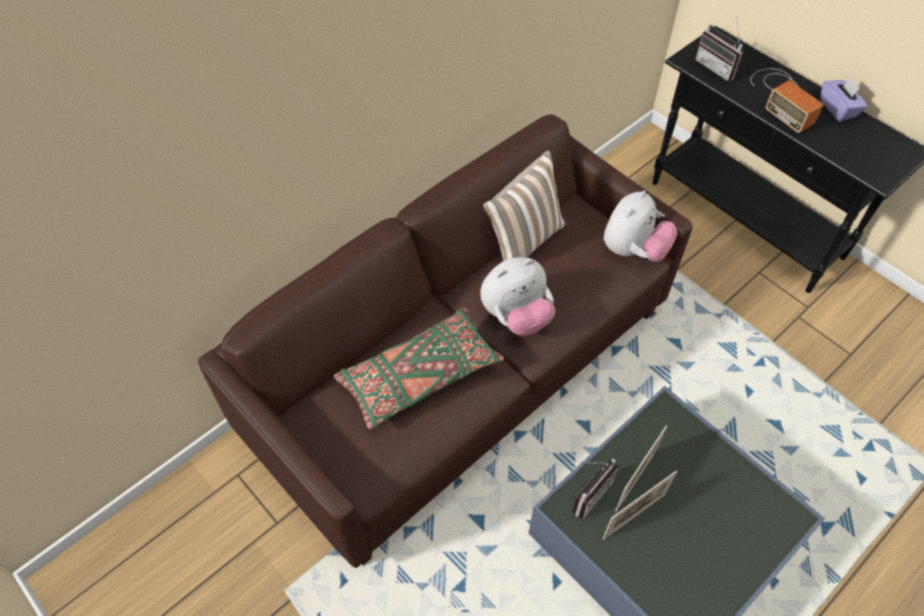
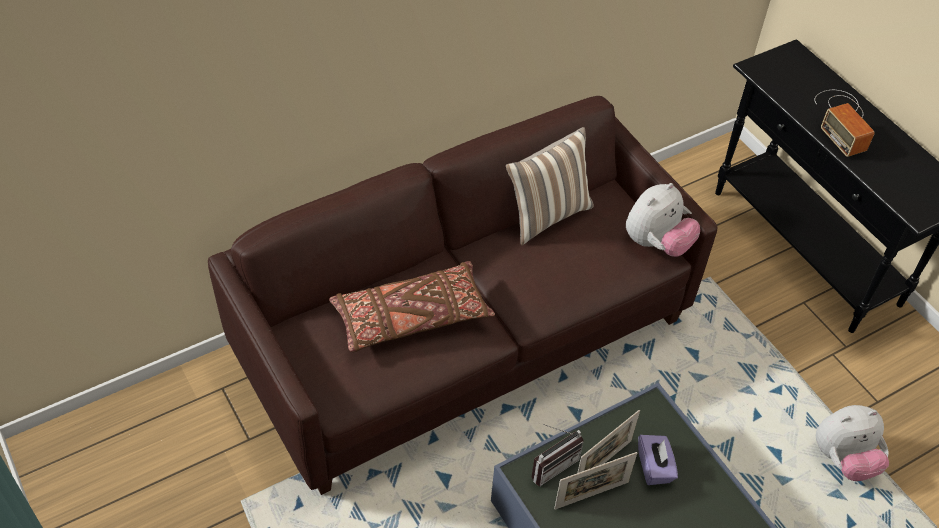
camera: 10 degrees right, 5 degrees down
green pillow [334,307,504,430] -> brown pillow [329,261,495,352]
plush toy [480,257,555,336] -> plush toy moved to [816,405,889,481]
radio [695,15,744,82] -> none
purple tissue box [820,77,868,122] -> purple tissue box moved to [638,435,678,485]

